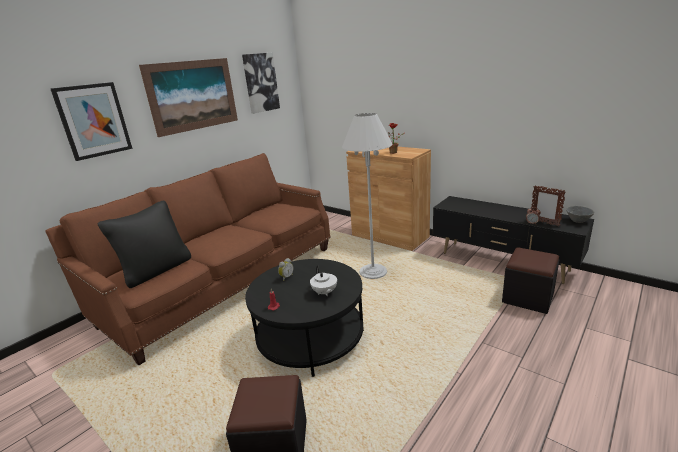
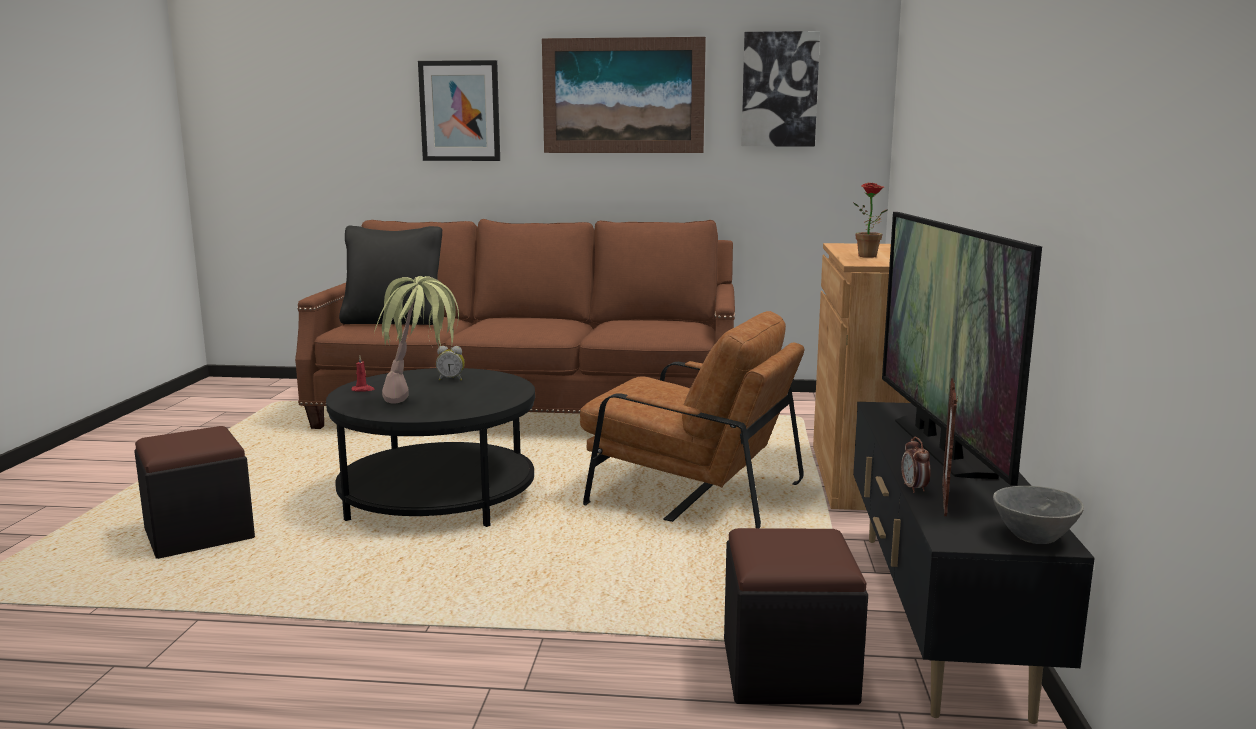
camera: 55 degrees right, 10 degrees down
white teapot [310,266,337,296] -> potted plant [374,276,459,404]
white floor lamp [342,113,393,279] -> brown armchair [580,311,805,528]
none -> television [882,212,1042,486]

